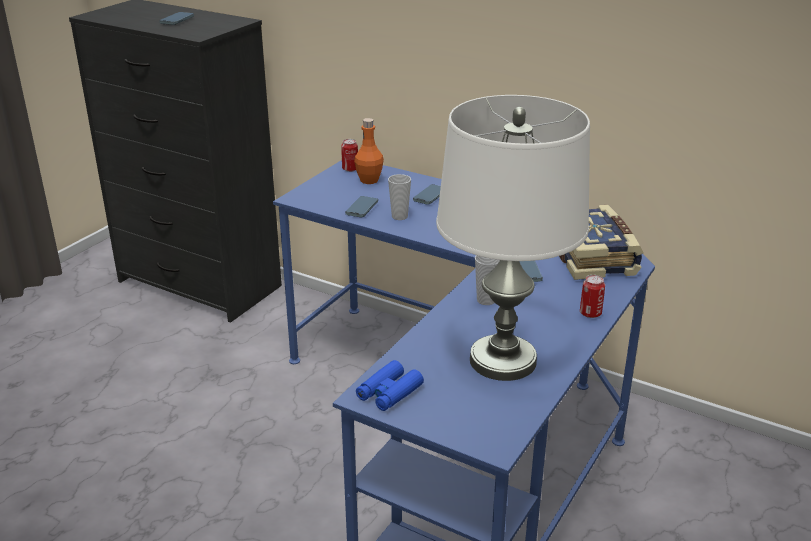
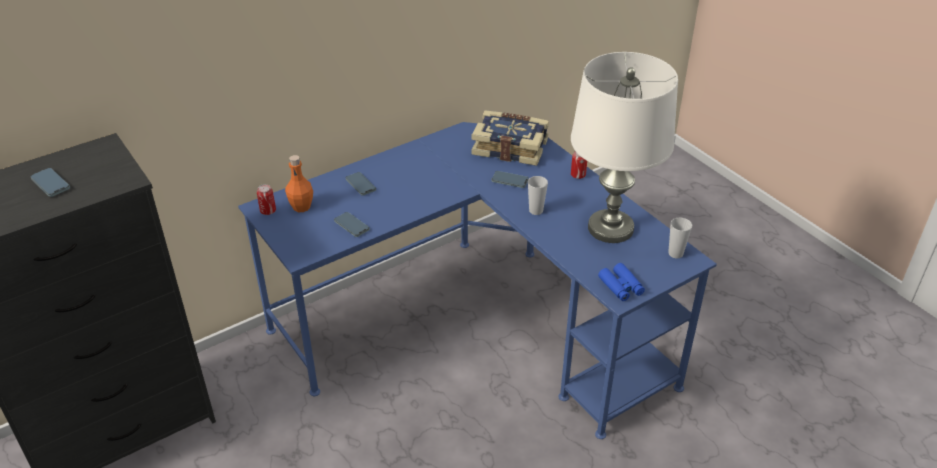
camera: 65 degrees left, 10 degrees up
cup [388,174,411,220] -> cup moved to [668,218,693,258]

